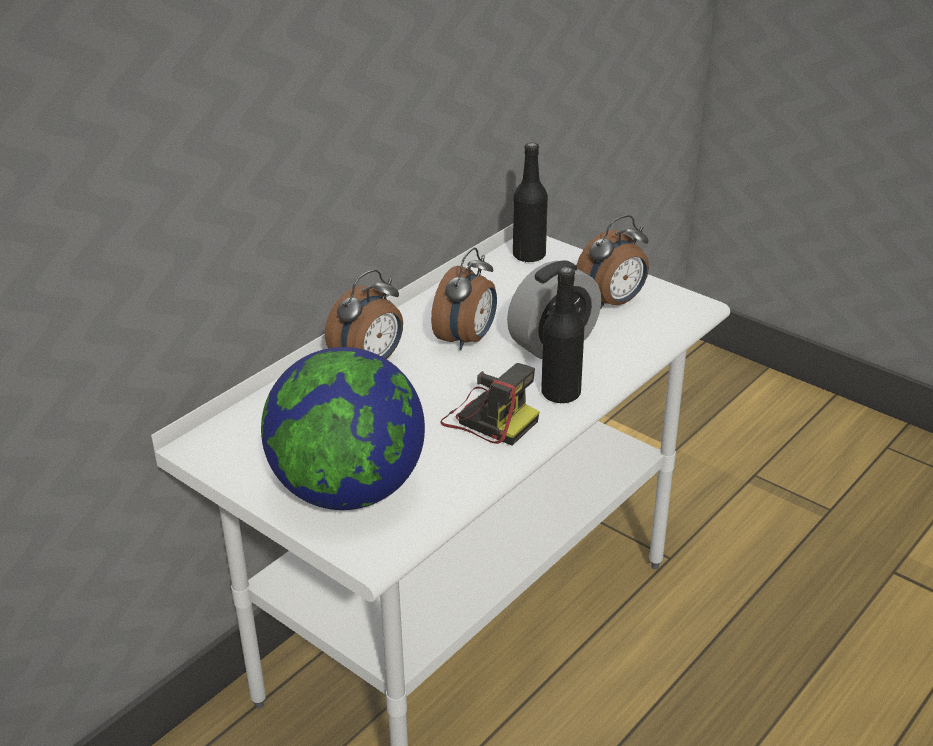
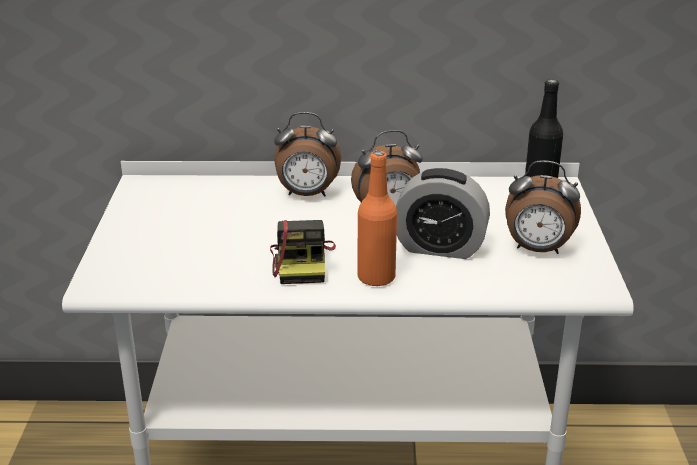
camera: 50 degrees right, 5 degrees down
globe [261,347,425,510] -> none
black bottle [541,267,584,404] -> orange bottle [357,151,397,286]

